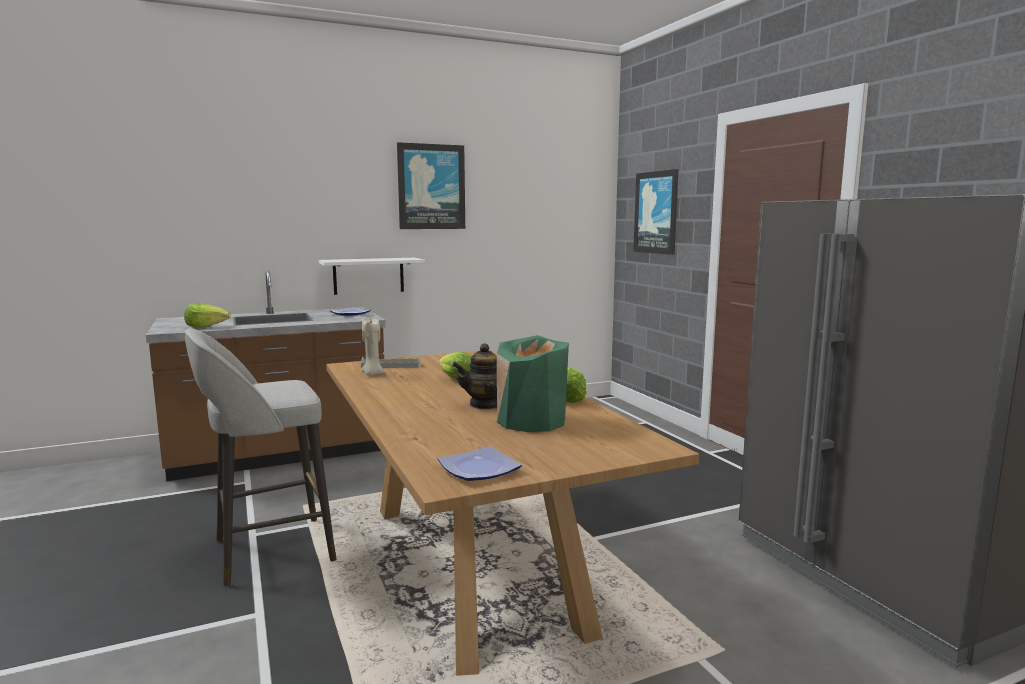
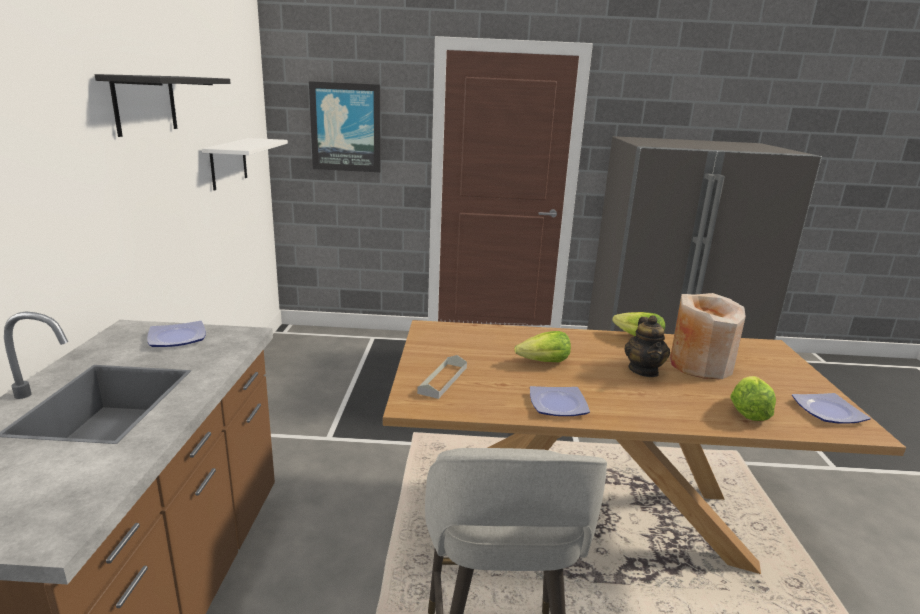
camera: 65 degrees left, 10 degrees up
lettuce [184,303,231,328] -> lettuce moved to [731,376,776,421]
white shelf [319,258,425,295] -> white shelf moved to [202,138,288,190]
beige candle [361,318,386,376] -> none
picture [397,142,465,229] -> black shelf [95,74,230,137]
green vase [497,335,569,432] -> beige vase [670,293,746,379]
none -> plate [530,386,590,416]

